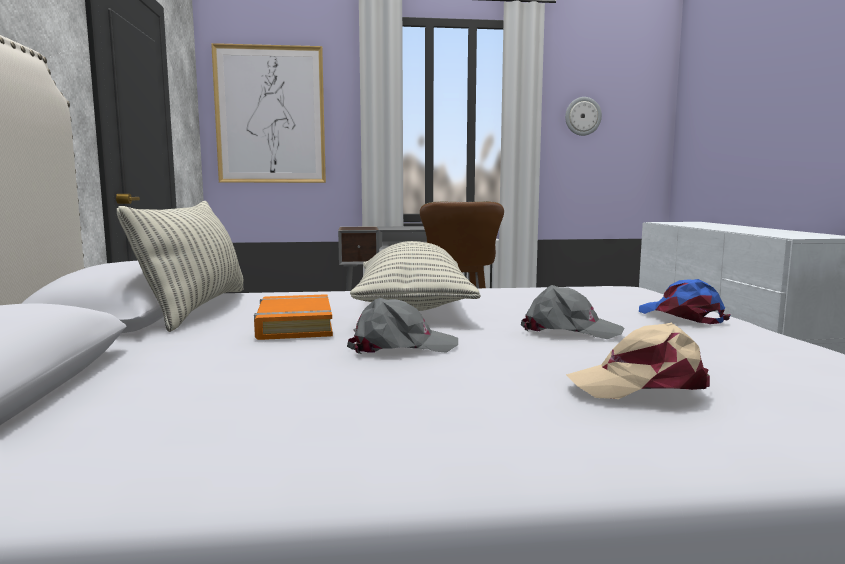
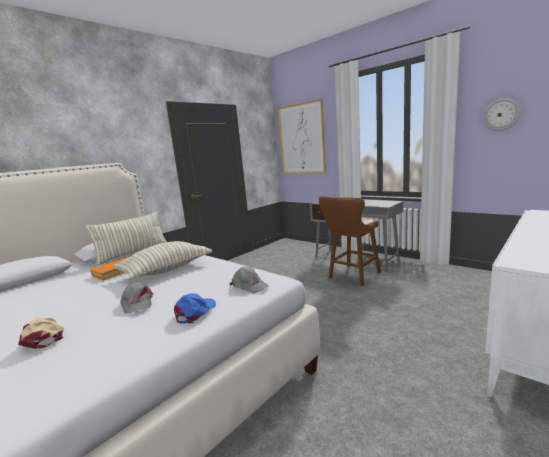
camera: 50 degrees right, 5 degrees up
grey cap [347,298,458,354] -> grey cap moved to [229,267,269,294]

